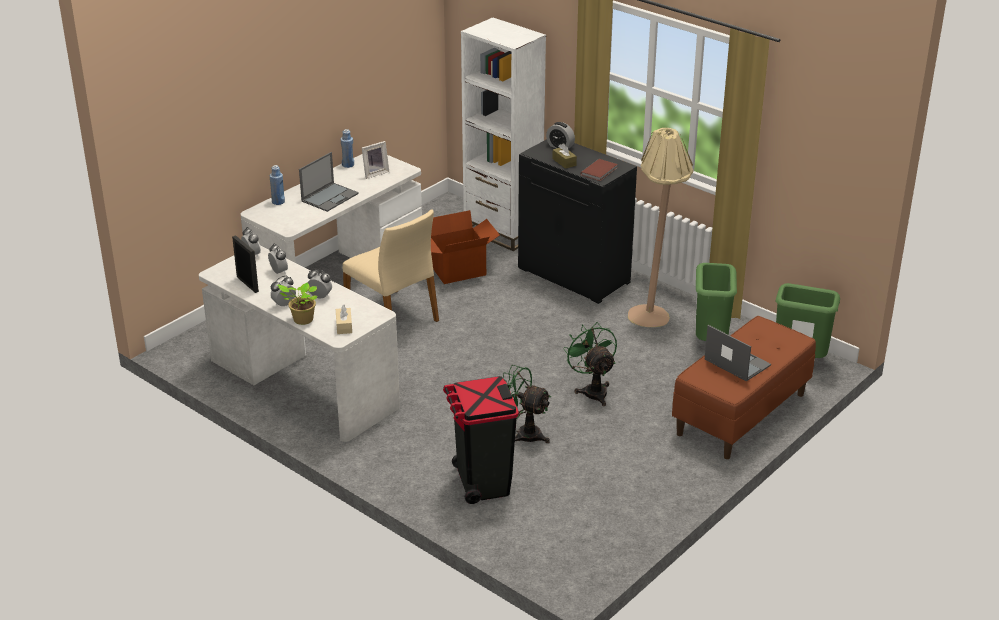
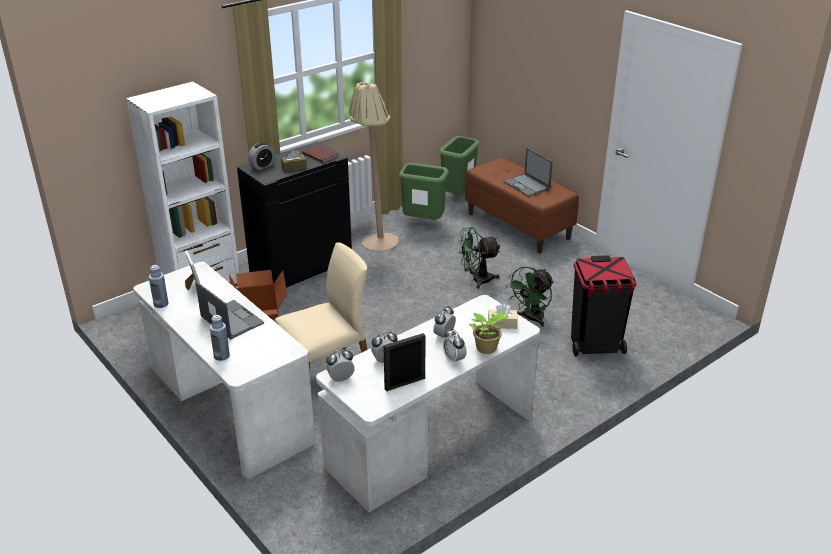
camera: 80 degrees left, 0 degrees up
laptop [705,325,771,382] -> laptop turned 90 degrees counterclockwise [503,148,553,197]

